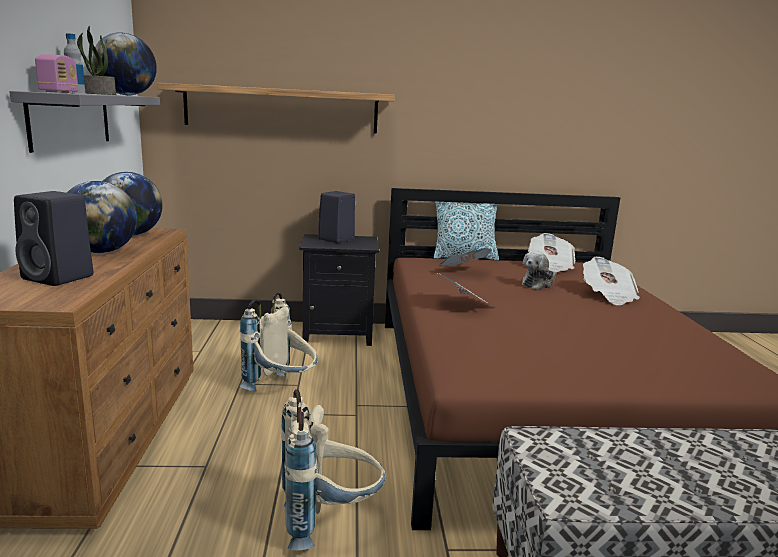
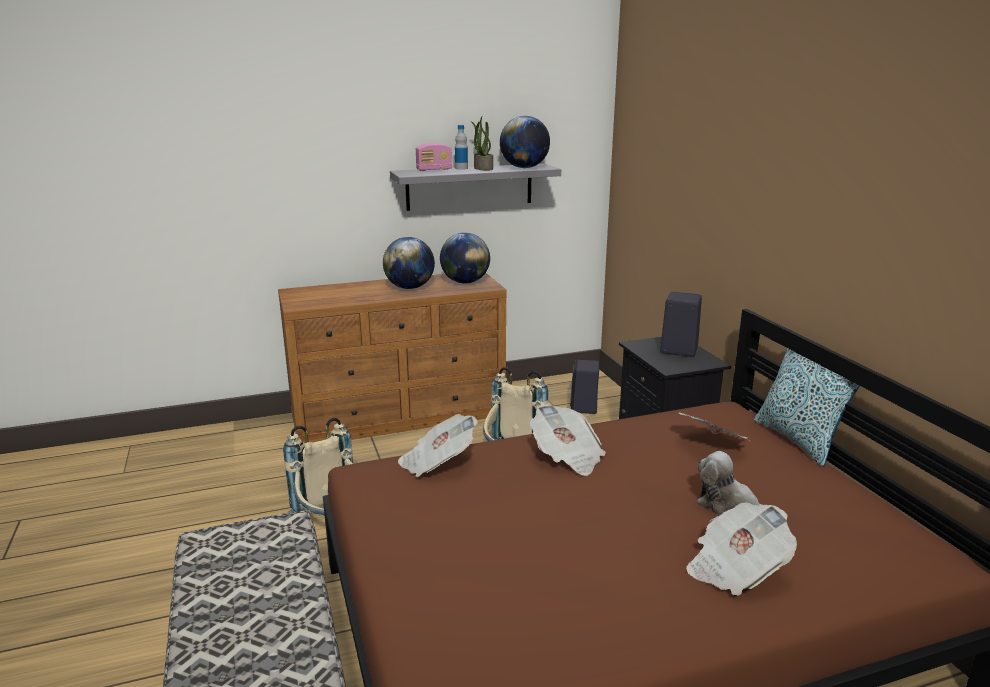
camera: 75 degrees right, 5 degrees up
black speaker [14,191,93,286] -> black speaker moved to [570,360,599,414]
shelf [157,83,395,134] -> none
newspaper [528,233,575,272] -> newspaper moved to [398,414,478,477]

